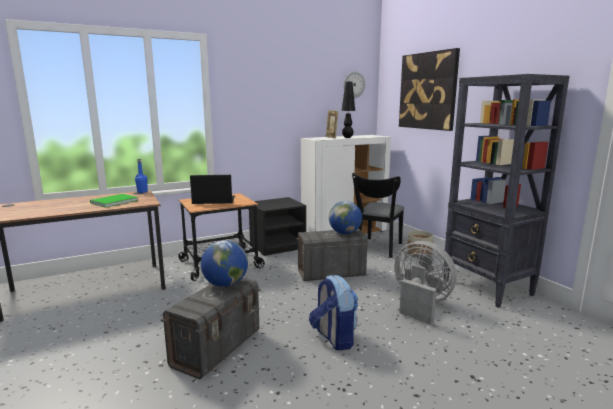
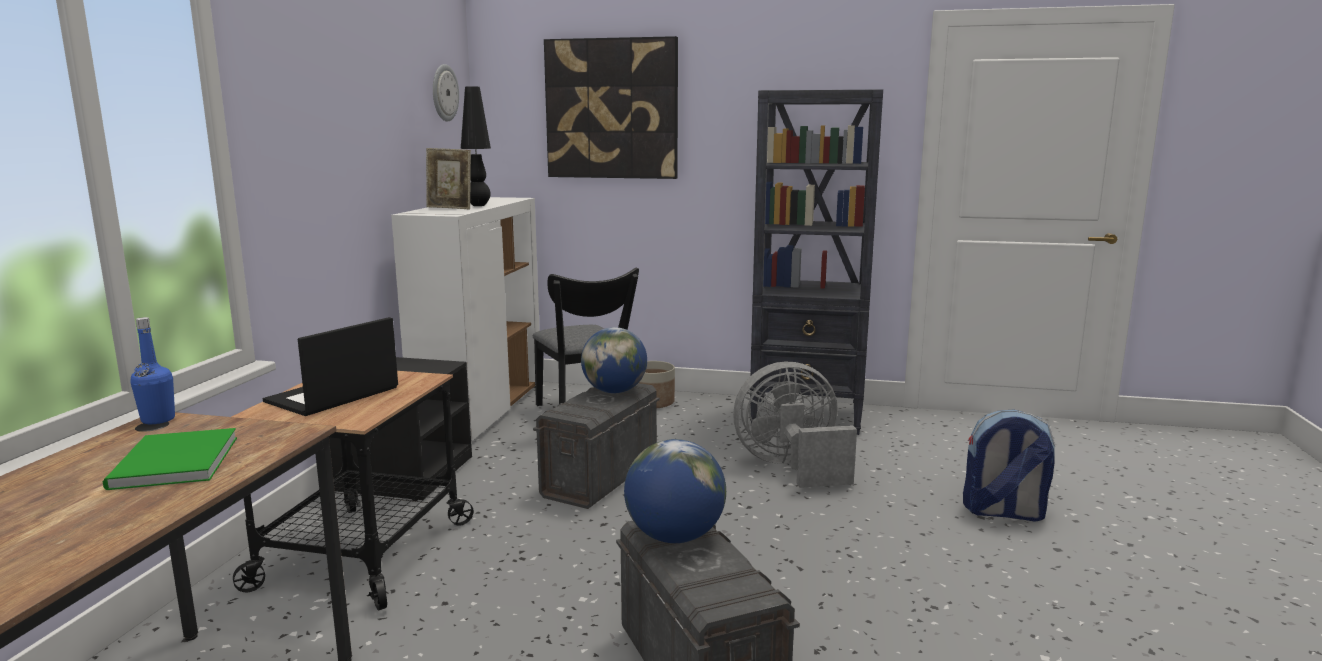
camera: 50 degrees left, 0 degrees up
backpack [309,275,358,351] -> backpack moved to [963,409,1055,522]

